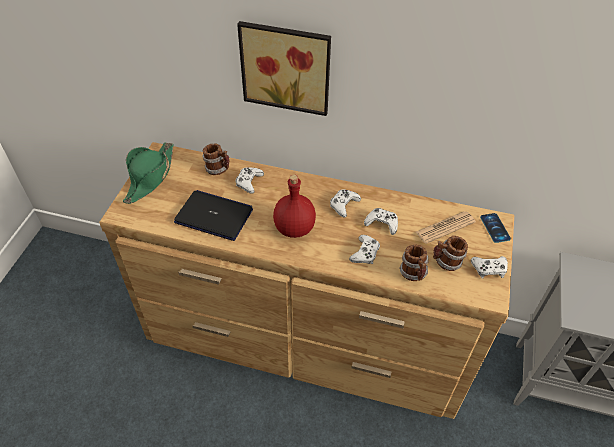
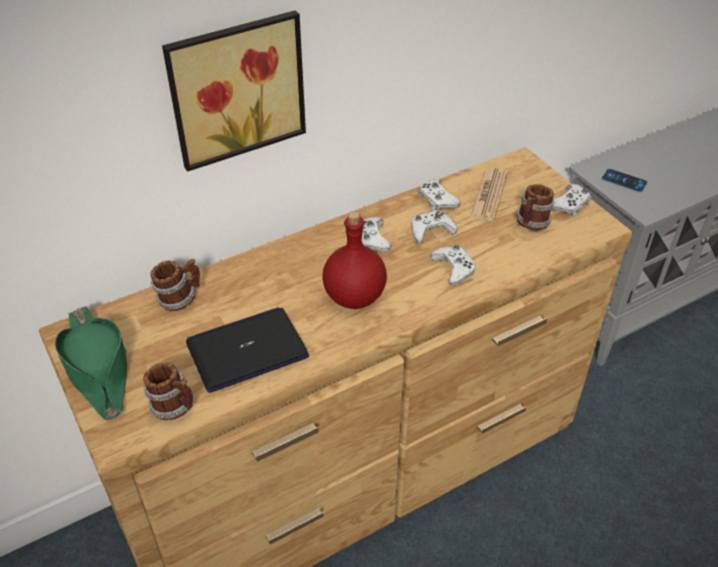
camera: 45 degrees left, 5 degrees down
white game controller [236,167,264,194] -> white game controller moved to [418,179,461,210]
mug [399,245,429,281] -> mug moved to [143,363,193,420]
phone [480,213,511,243] -> phone moved to [602,169,647,192]

